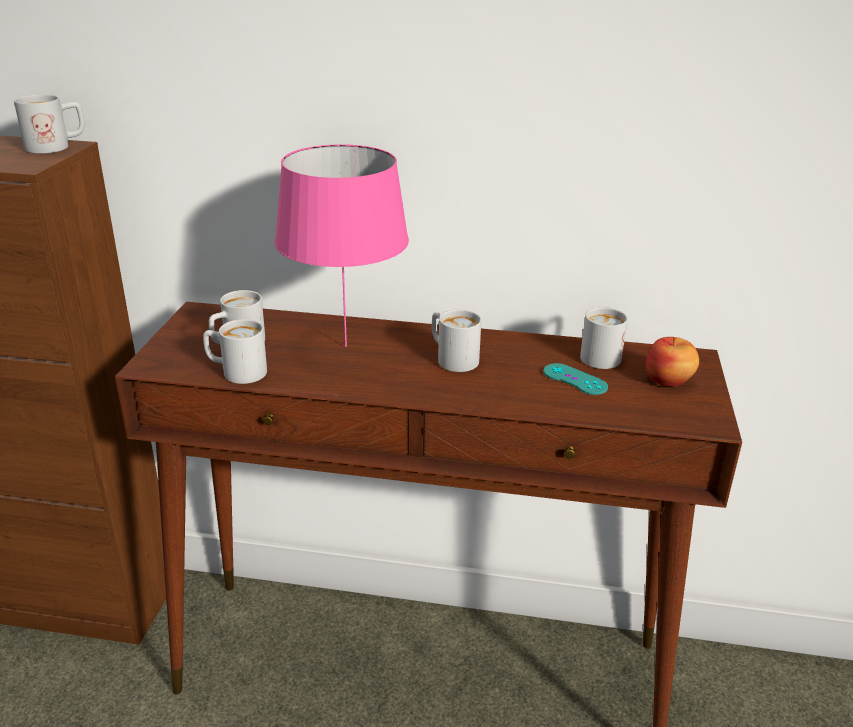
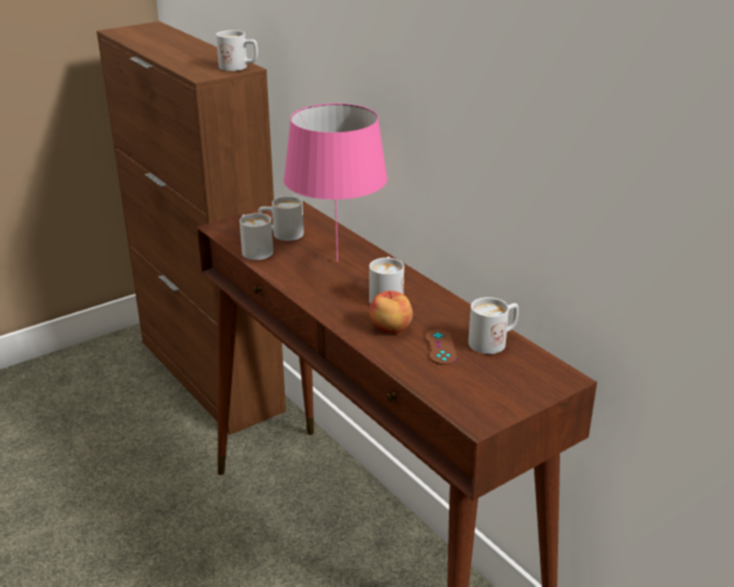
camera: 45 degrees right, 0 degrees up
turquoise game controller [544,363,608,395] -> brown game controller [425,329,457,365]
apple [646,337,699,386] -> apple moved to [369,291,413,334]

